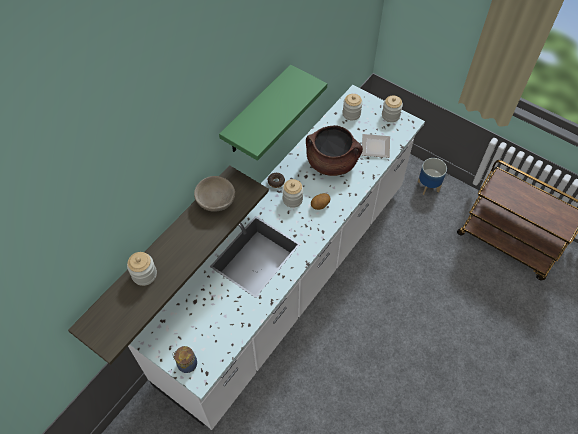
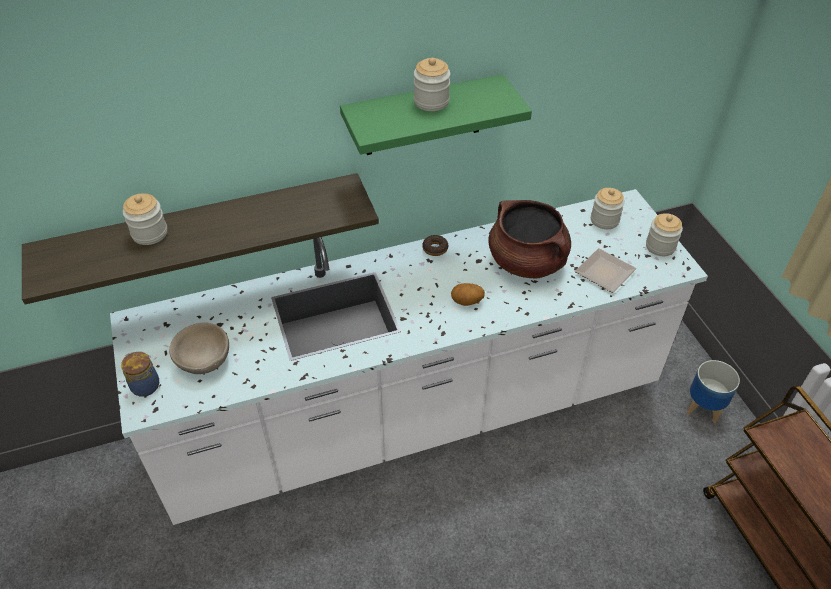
camera: 35 degrees right, 10 degrees down
beige bowl [194,176,235,212] -> beige bowl moved to [169,322,229,374]
jar [282,179,303,208] -> jar moved to [414,58,451,111]

